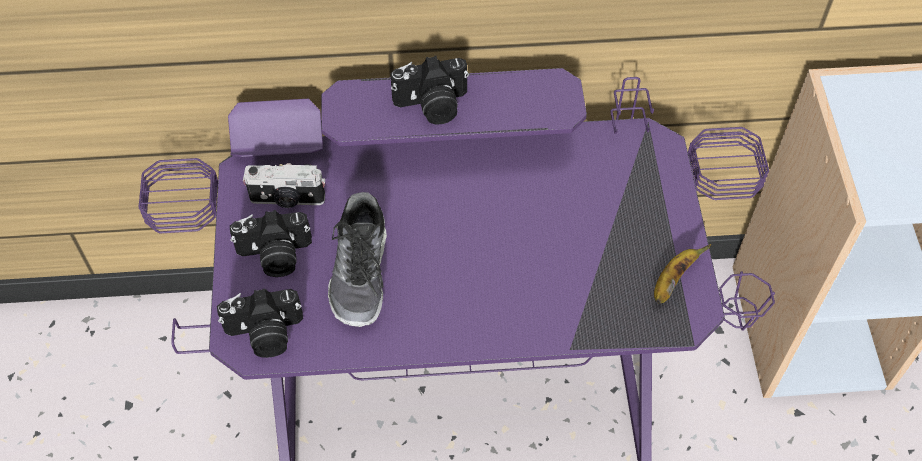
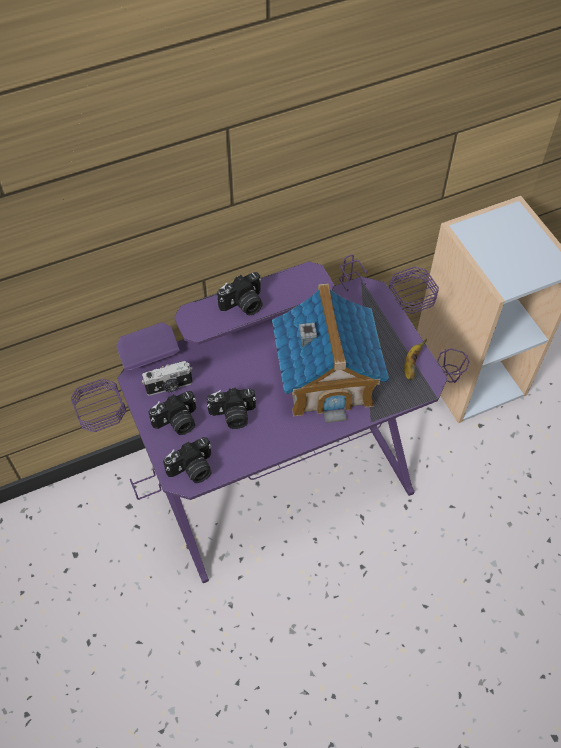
camera: 20 degrees left, 0 degrees up
shoe [328,192,387,327] -> camera [207,387,256,429]
none -> toy house [272,283,389,423]

